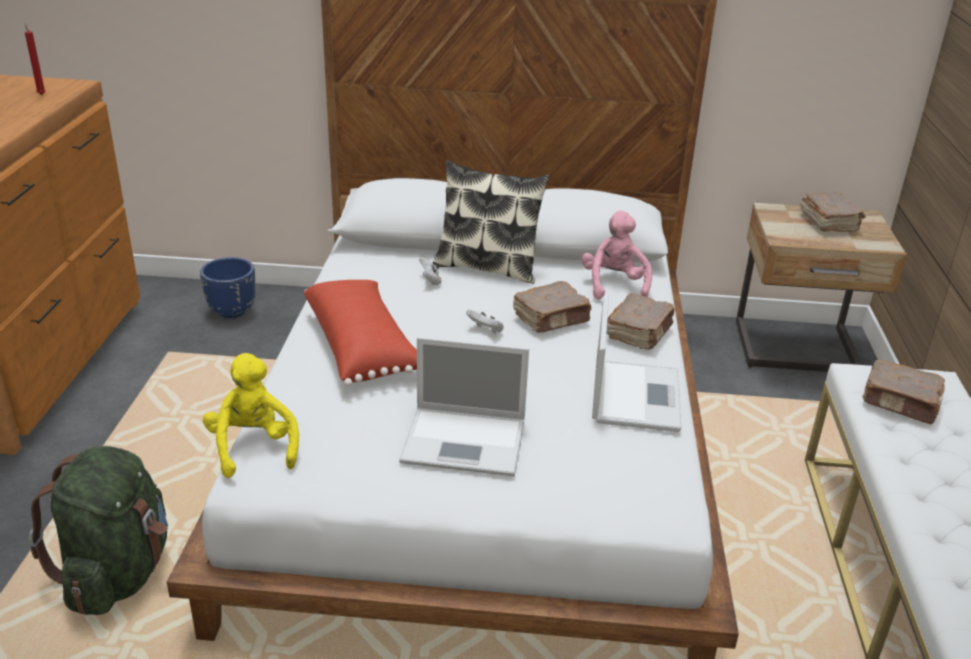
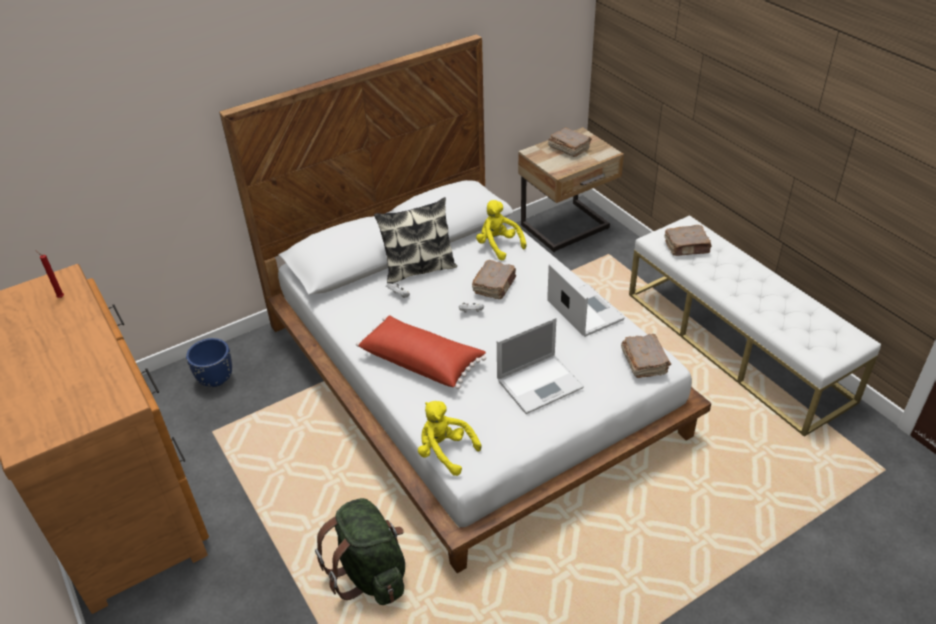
camera: 35 degrees left, 10 degrees up
pink plush toy [582,211,652,300] -> yellow plush toy [476,200,527,260]
brown book [607,293,675,350] -> brown book moved to [621,334,671,378]

